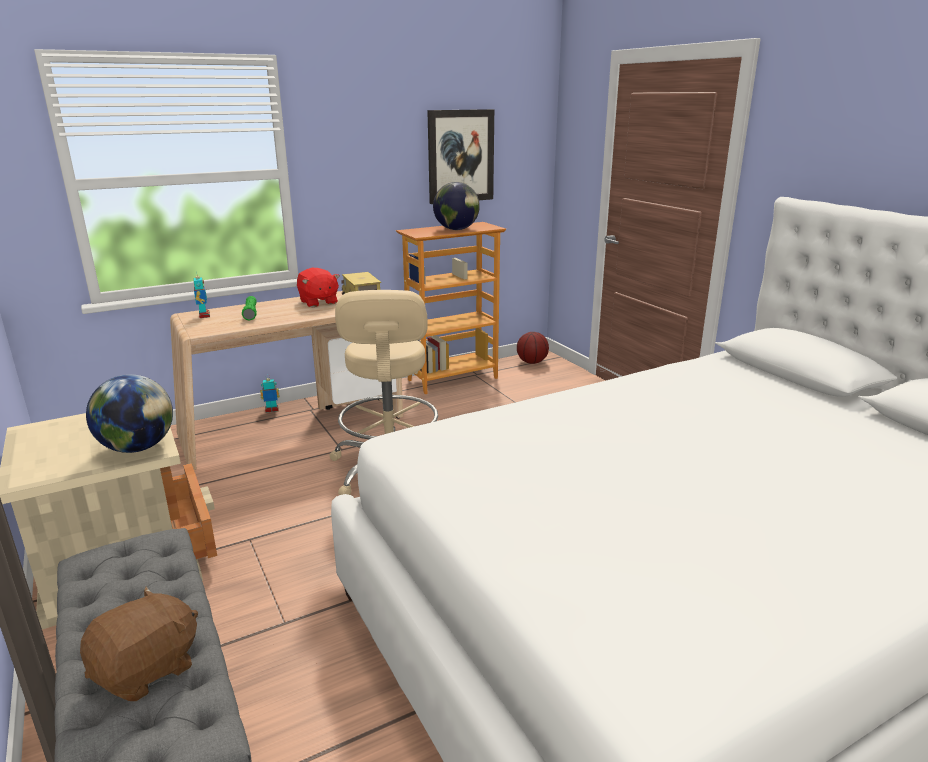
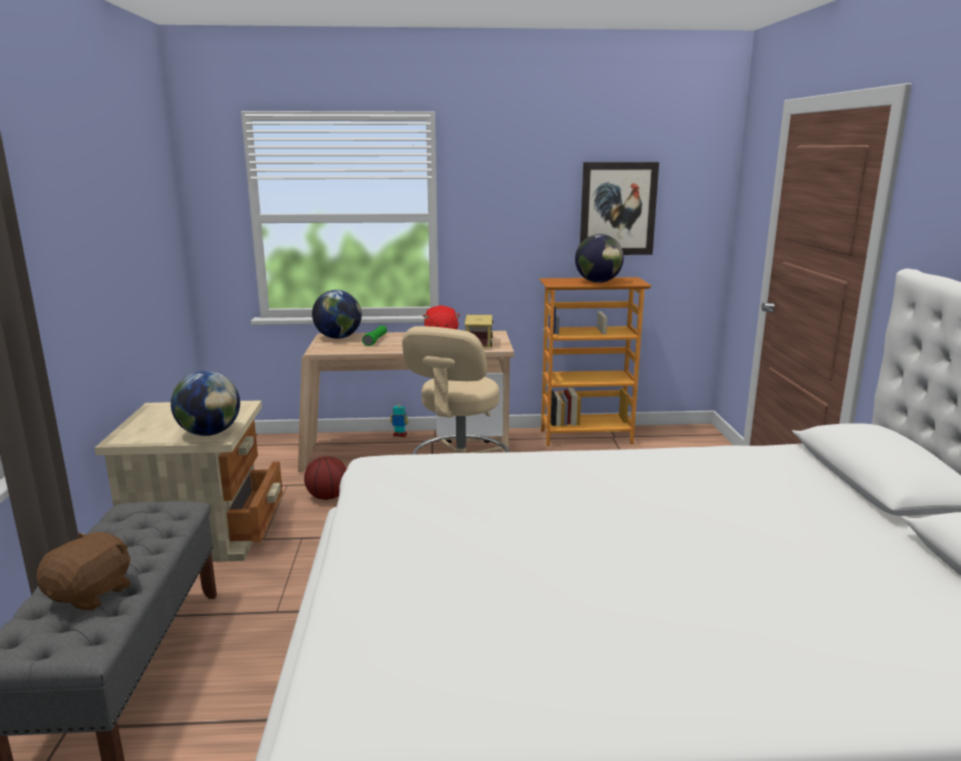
camera: 25 degrees right, 5 degrees down
brown plush toy [80,587,198,701] -> brown plush toy turned 45 degrees counterclockwise [36,532,131,610]
toy robot [193,276,210,318] -> globe [312,290,362,339]
basketball [517,332,549,364] -> basketball moved to [304,456,347,500]

